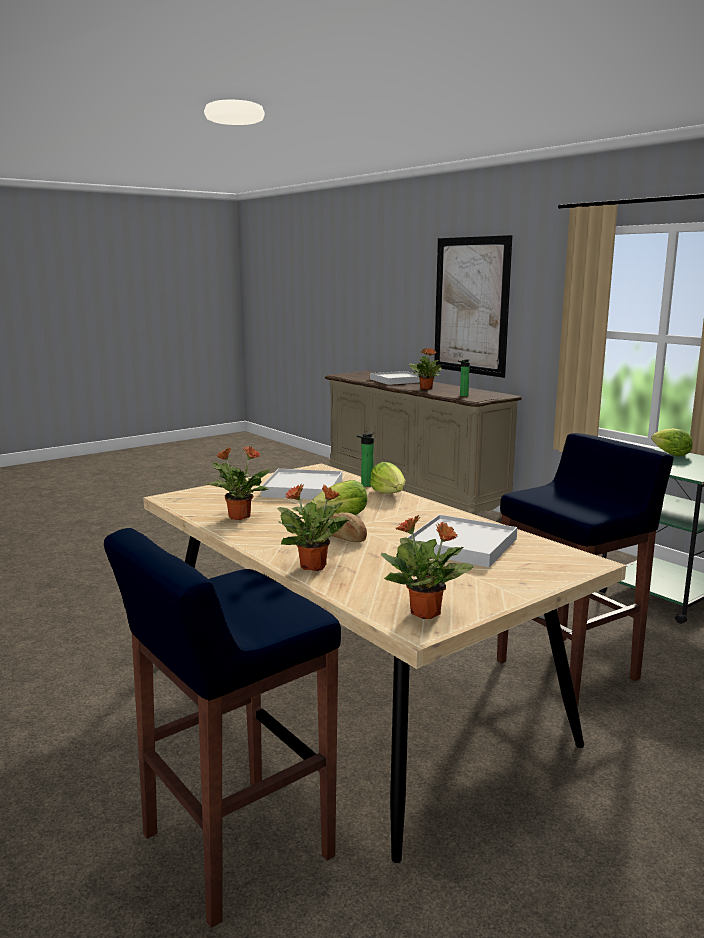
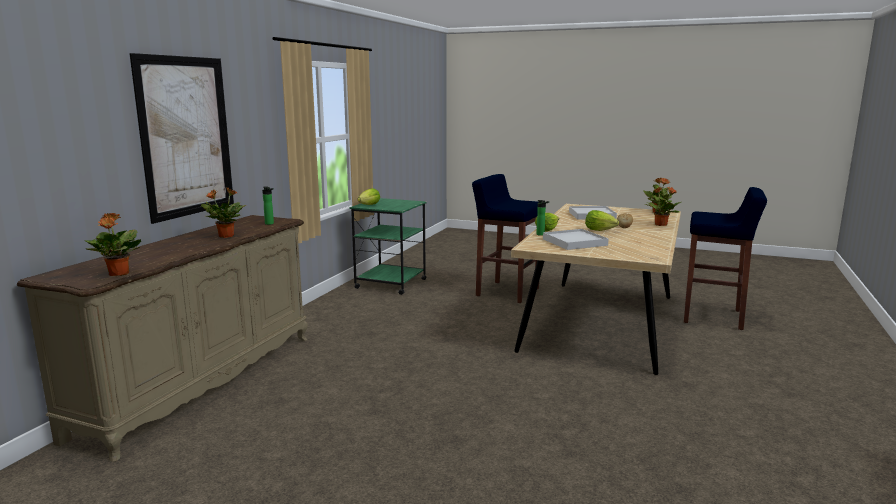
camera: 120 degrees left, 0 degrees up
potted plant [206,446,271,520] -> potted plant moved to [85,213,141,276]
white tray [370,371,420,385] -> none

